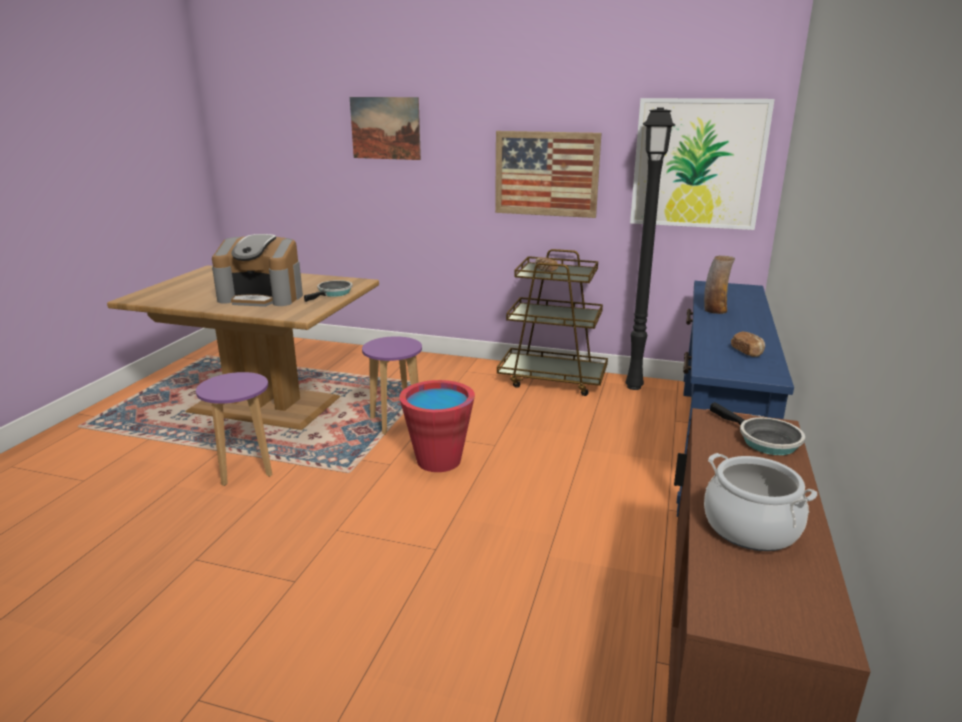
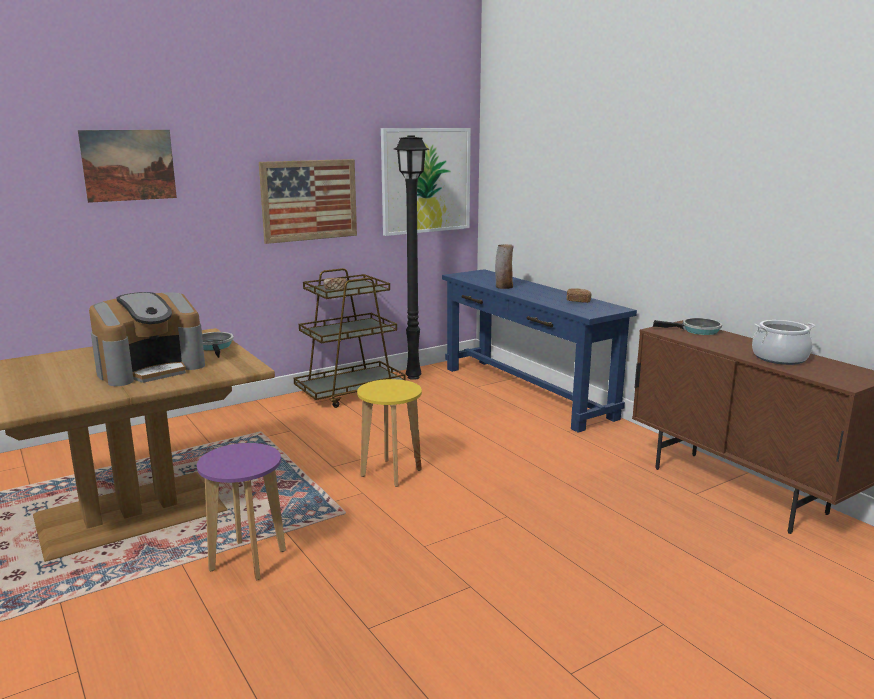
camera: 50 degrees left, 5 degrees down
purple stool [362,336,422,435] -> none
red bucket [399,380,475,472] -> yellow stool [357,379,422,487]

